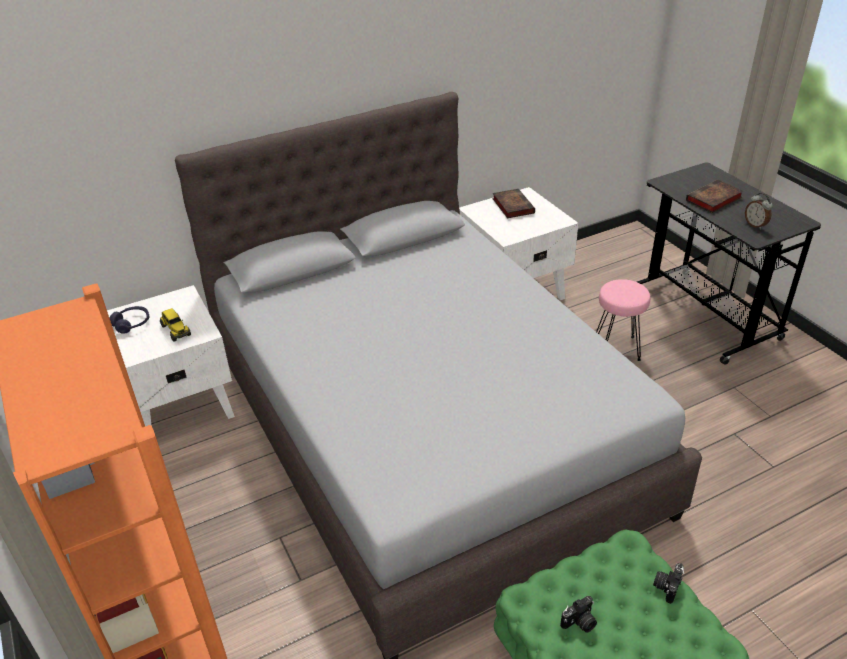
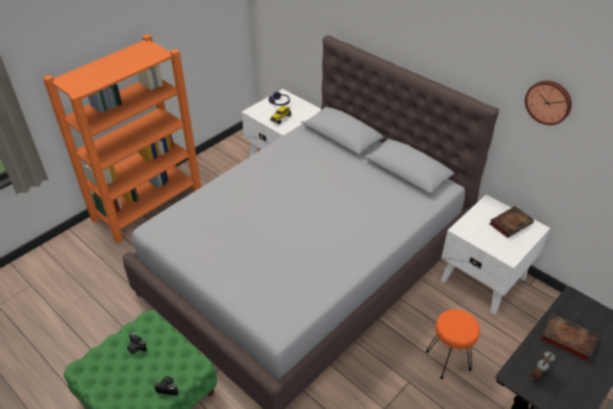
camera: 70 degrees right, 5 degrees up
pink stool [596,279,650,361] -> orange stool [426,309,480,379]
none -> wall clock [525,81,572,125]

